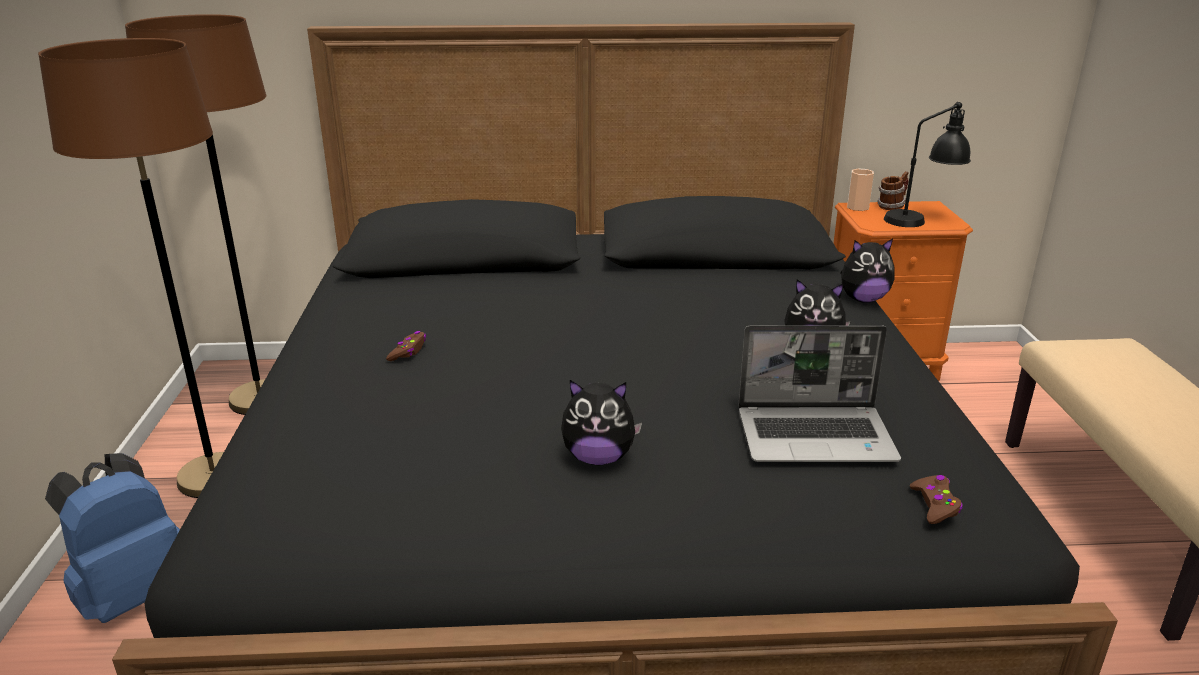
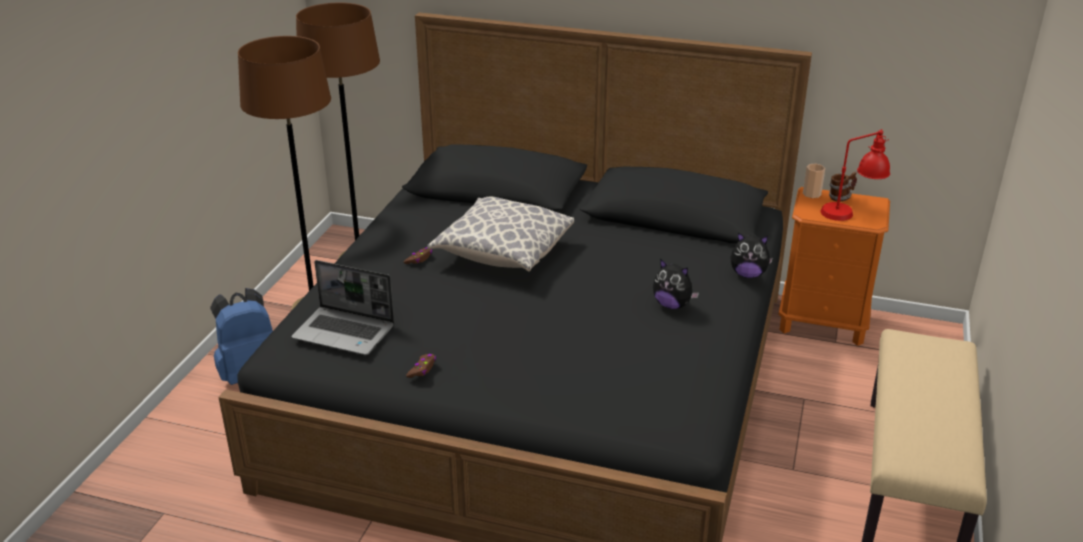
camera: 20 degrees right, 5 degrees up
plush toy [561,380,642,465] -> none
laptop [738,325,901,462] -> laptop moved to [291,260,394,355]
black table lamp [884,102,971,227] -> red table lamp [821,129,890,221]
brown game controller [910,475,963,524] -> brown game controller moved to [406,354,436,378]
none -> pillow [427,197,574,272]

